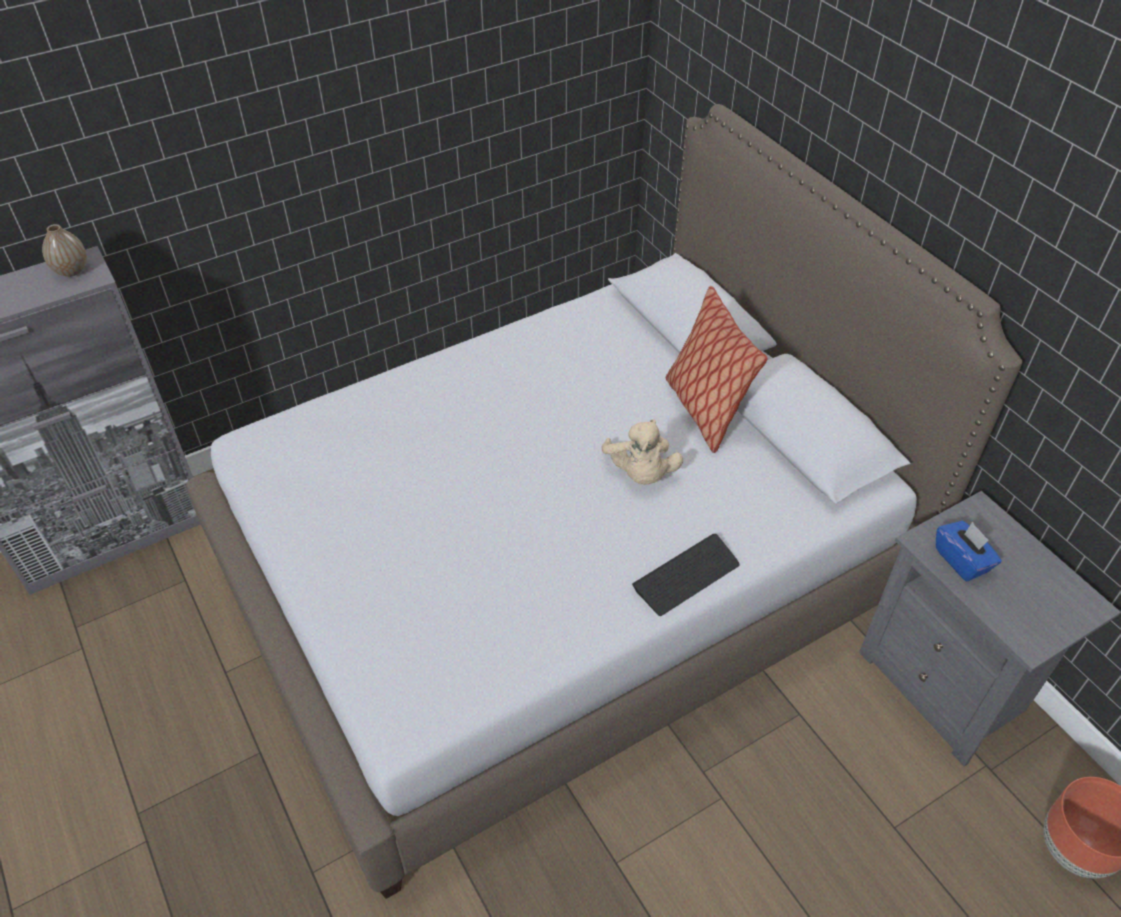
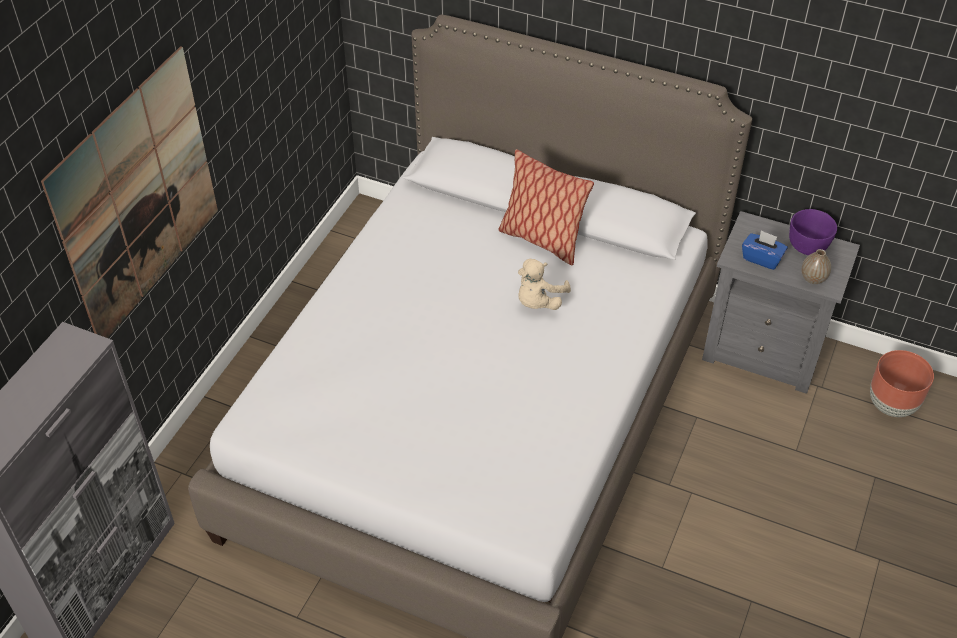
camera: 35 degrees left, 0 degrees up
vase [42,224,87,277] -> vase moved to [801,249,831,284]
beige plush toy [602,419,683,485] -> beige plush toy turned 75 degrees clockwise [518,259,571,310]
keyboard [632,534,740,616] -> none
none -> picture [41,46,218,338]
none -> purple bowl [789,209,837,255]

